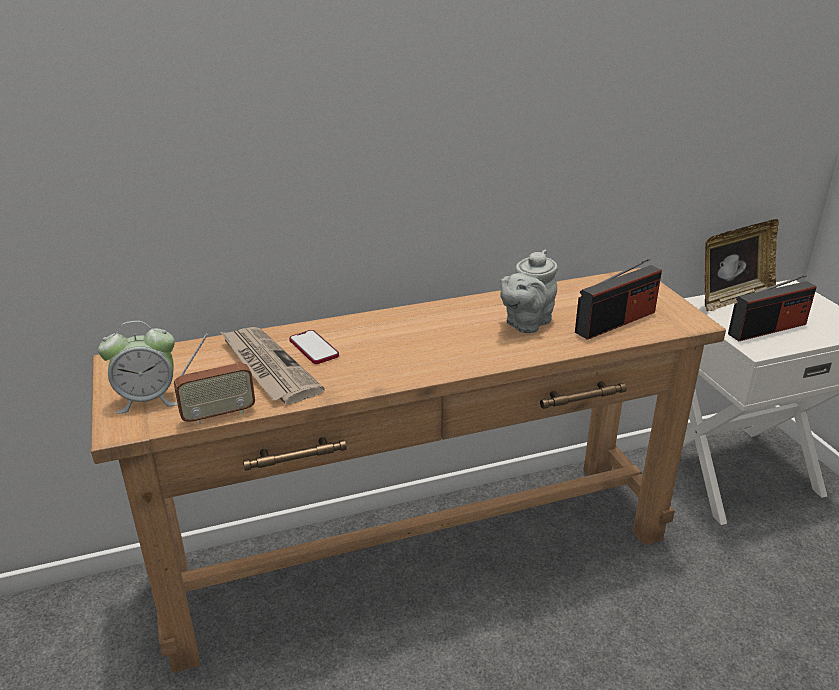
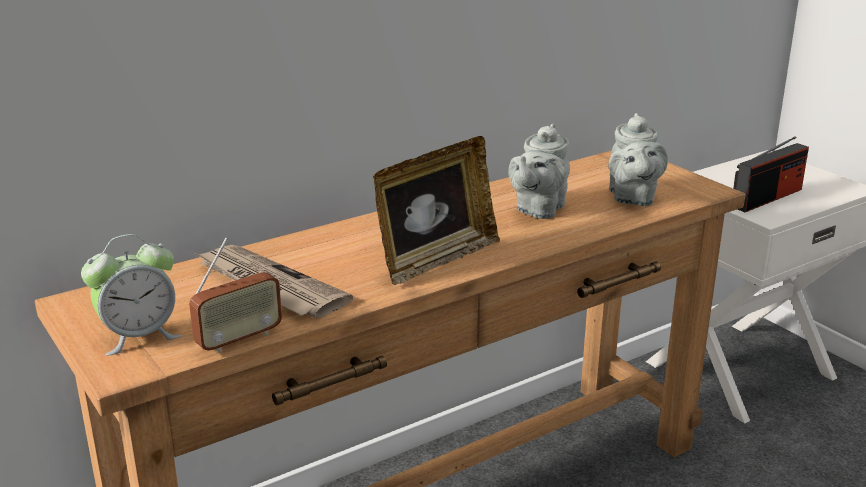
camera: 15 degrees left, 5 degrees down
phone [289,330,339,364] -> none
radio [575,258,662,340] -> grey teapot [608,113,668,206]
picture frame [705,219,779,311] -> picture frame moved to [373,136,500,285]

